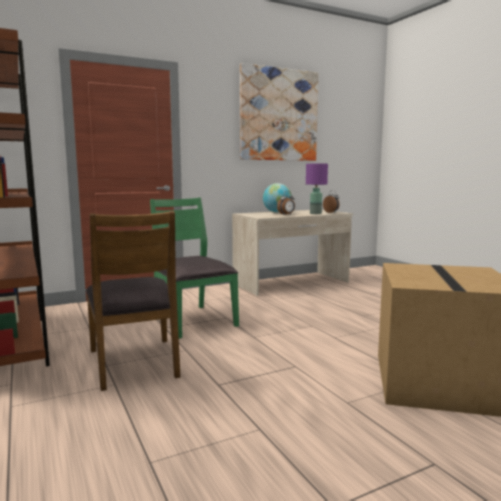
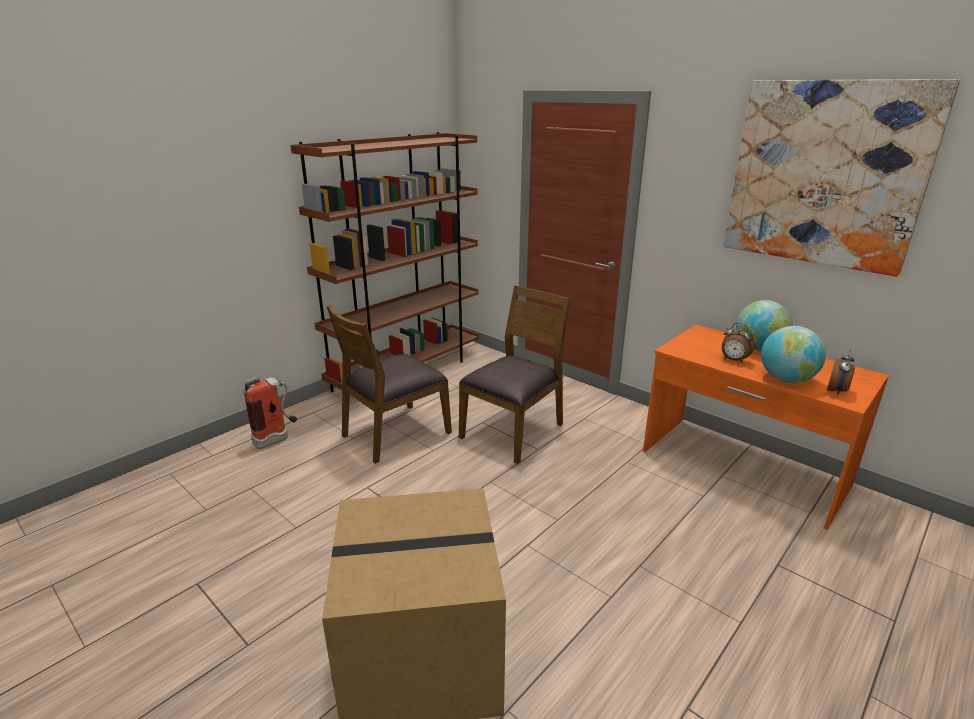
camera: 70 degrees right, 15 degrees up
green chair [150,198,239,339] -> brown chair [459,285,570,464]
beige desk [232,210,353,296] -> orange desk [643,325,889,530]
purple table lamp [306,164,328,214] -> globe [761,326,826,383]
none -> fire extinguisher [243,374,297,449]

